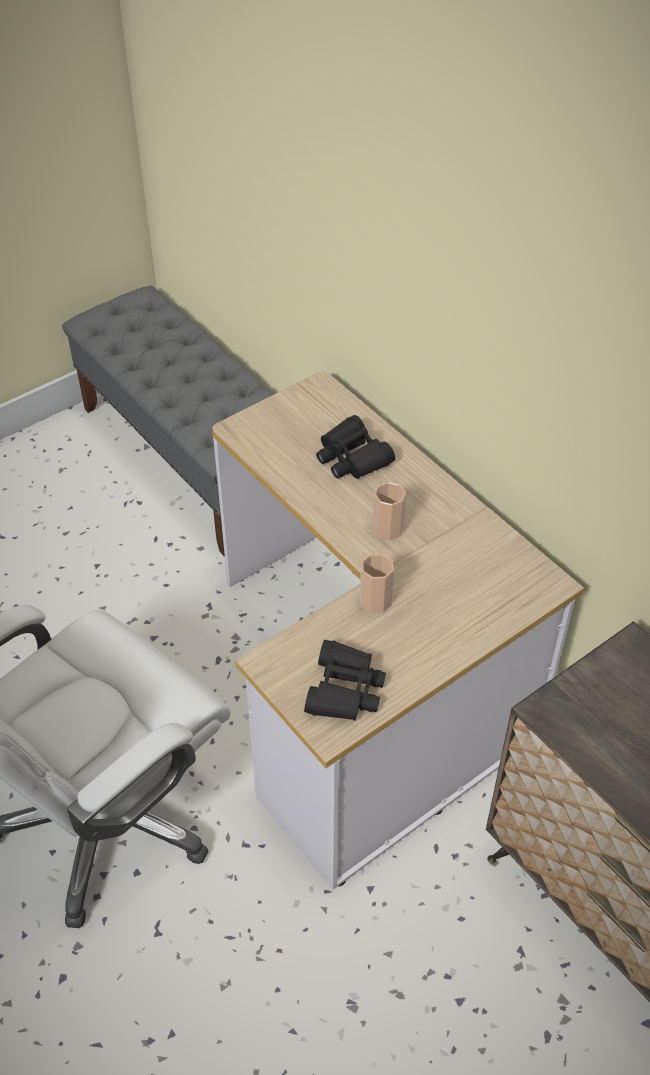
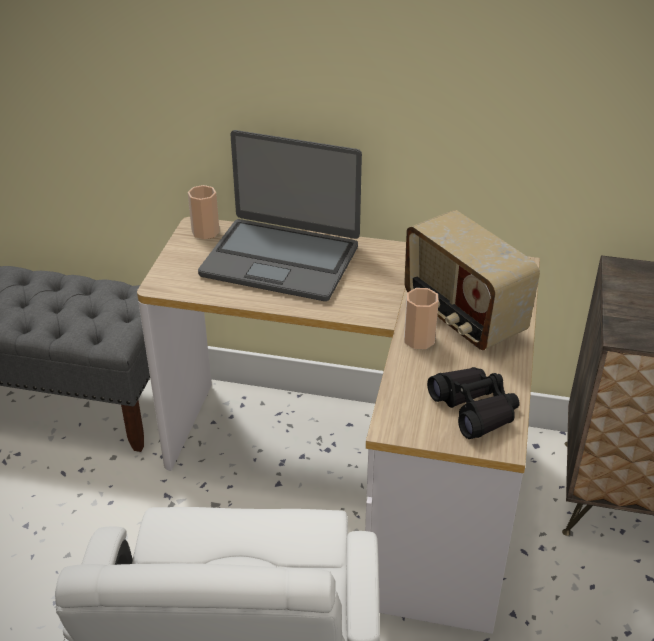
camera: 40 degrees left, 10 degrees down
black binoculars [316,415,395,479] -> laptop [198,130,362,301]
cup [372,482,406,541] -> cup moved to [188,185,220,239]
none -> radio [404,210,540,350]

